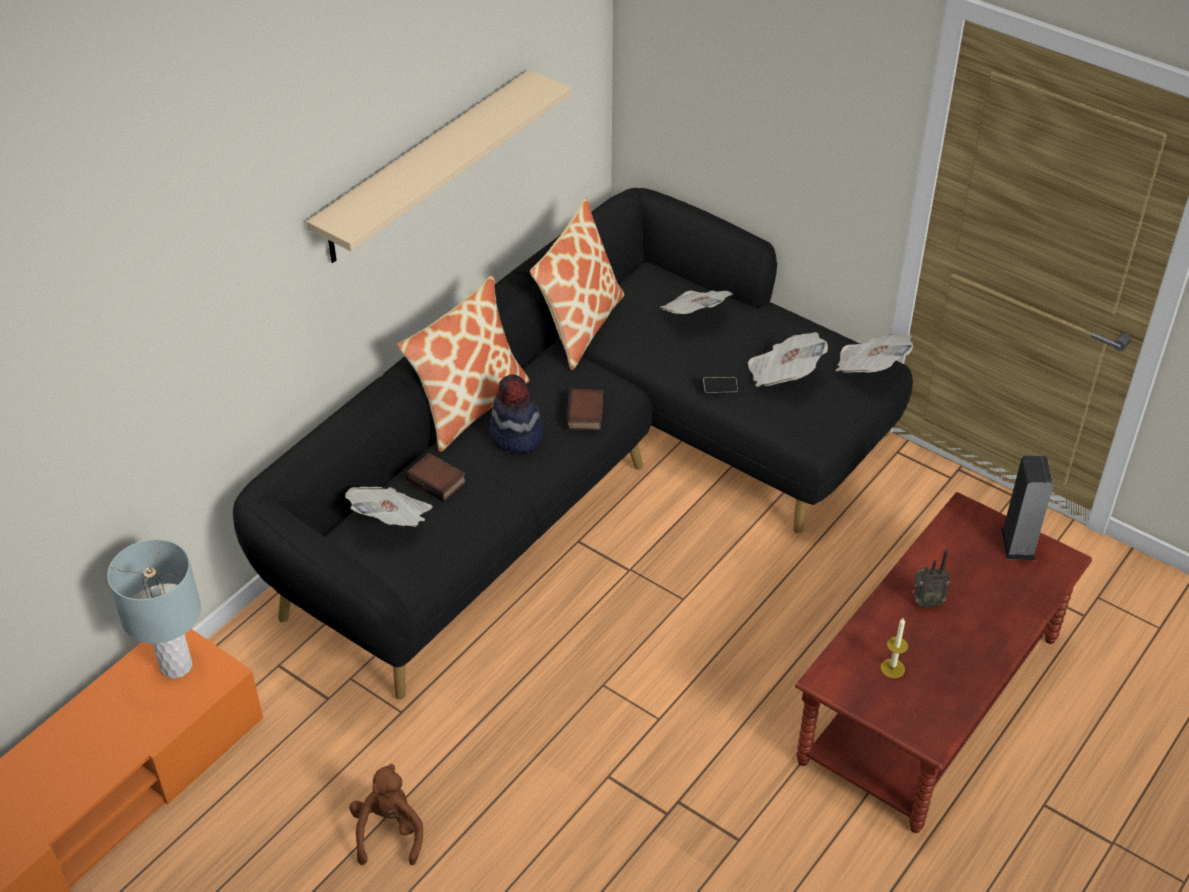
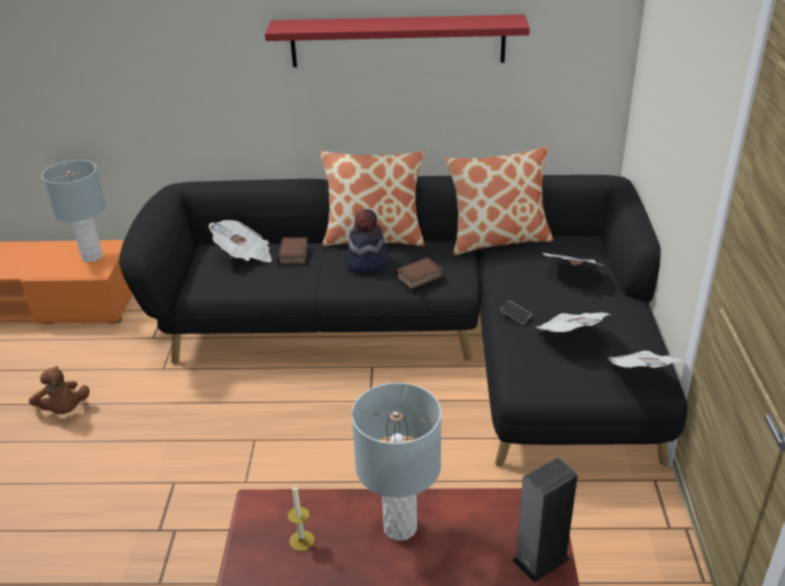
camera: 55 degrees right, 10 degrees down
beige shelf [307,70,571,263] -> red shelf [265,15,530,67]
brown plush toy [349,764,423,865] -> brown plush toy turned 90 degrees clockwise [29,366,90,414]
radio [912,549,950,608] -> grey table lamp [351,383,441,541]

